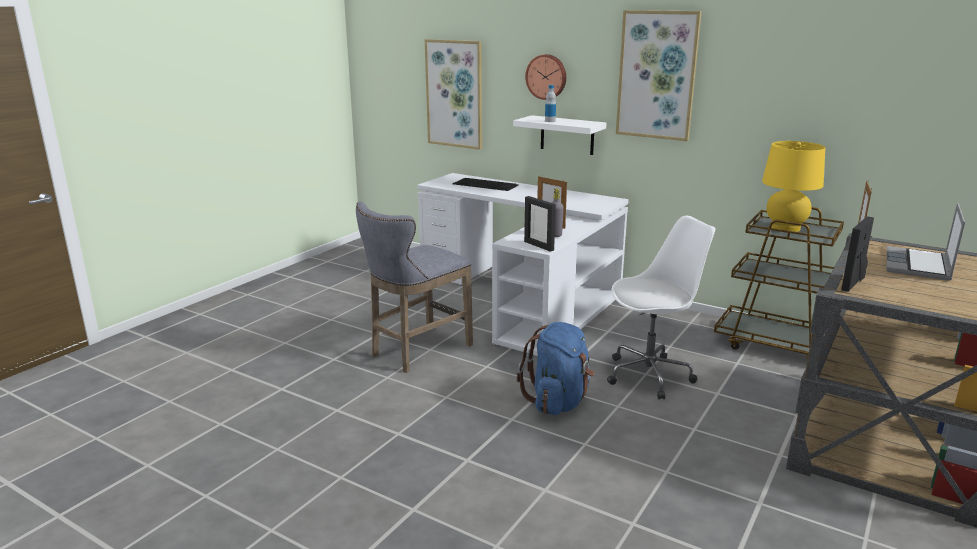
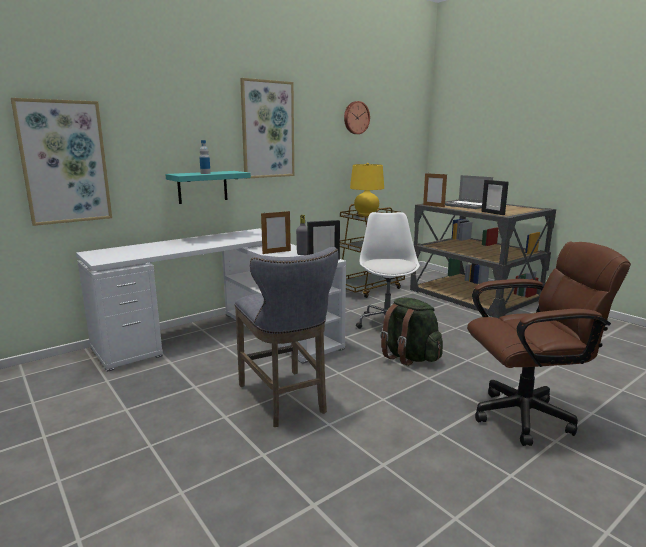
camera: 70 degrees left, 5 degrees down
keyboard [452,178,519,191] -> none
white shelf [513,115,607,155] -> turquoise shelf [165,171,251,204]
blue backpack [517,322,595,415] -> green backpack [380,298,443,366]
wall clock [525,54,566,100] -> wall clock moved to [344,101,370,134]
none -> brown office chair [467,241,631,446]

